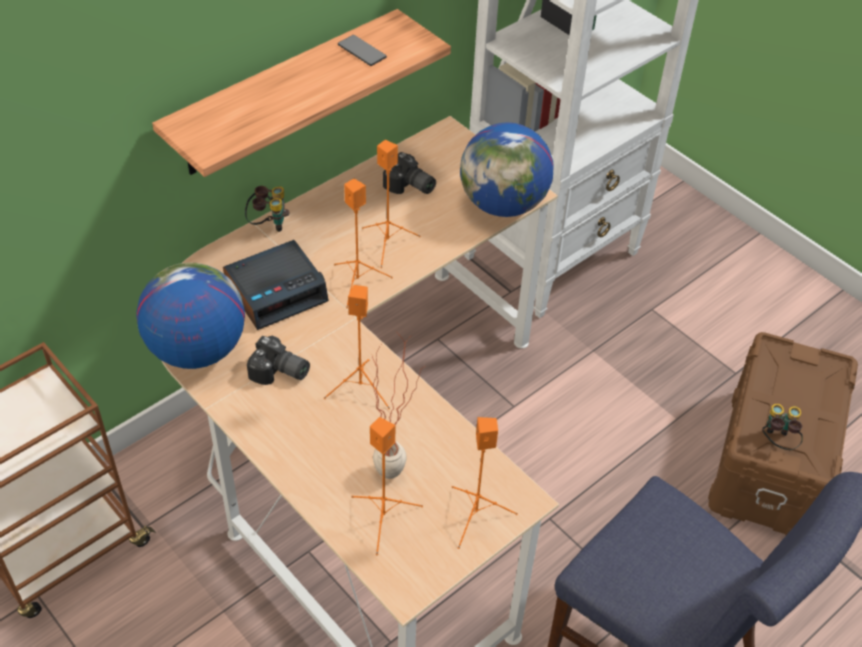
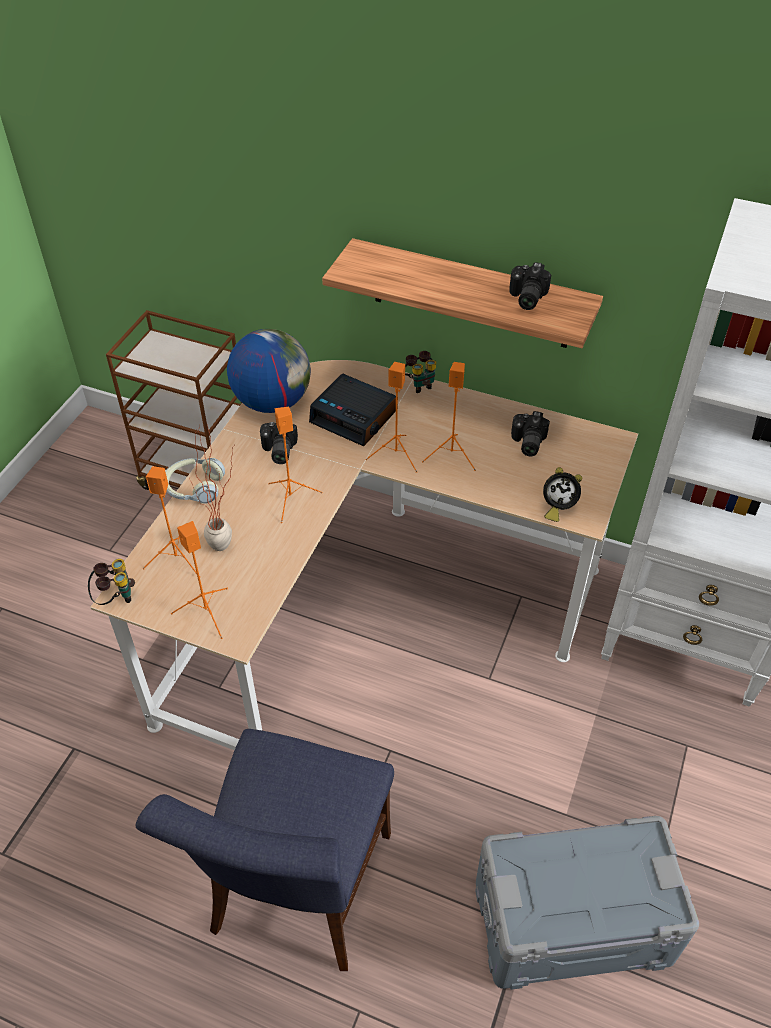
camera: 65 degrees right, 0 degrees up
phone [338,35,387,66] -> camera [509,262,551,310]
globe [460,122,554,217] -> alarm clock [543,467,582,522]
brown storage box [708,332,858,536] -> grey storage box [475,816,699,990]
binoculars [762,404,803,450] -> binoculars moved to [88,559,135,605]
none -> headphones [165,458,225,504]

